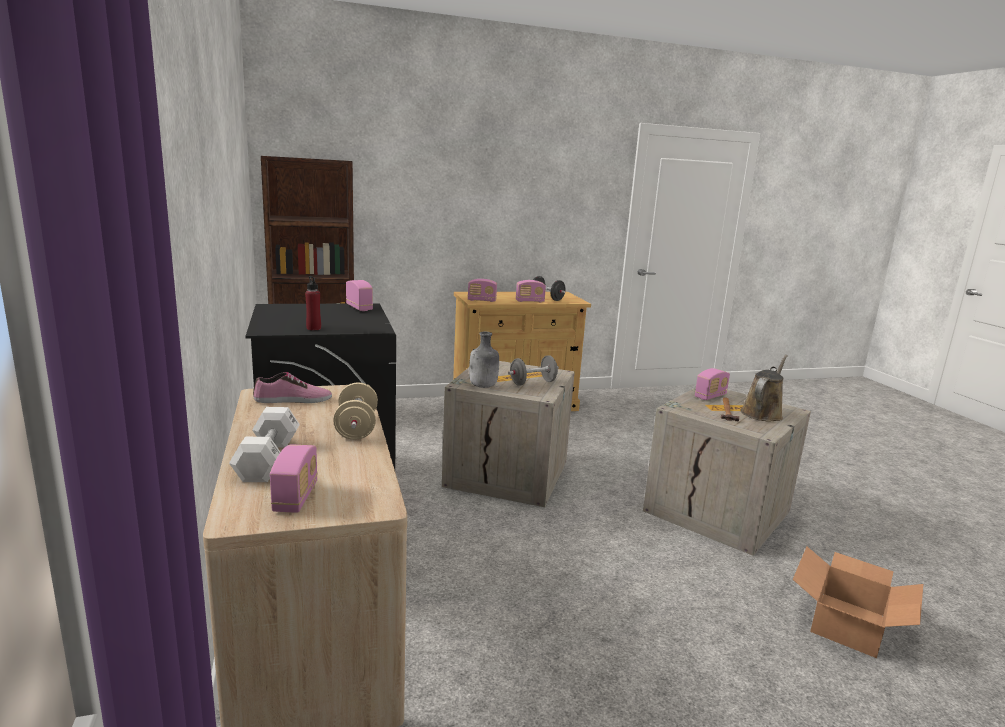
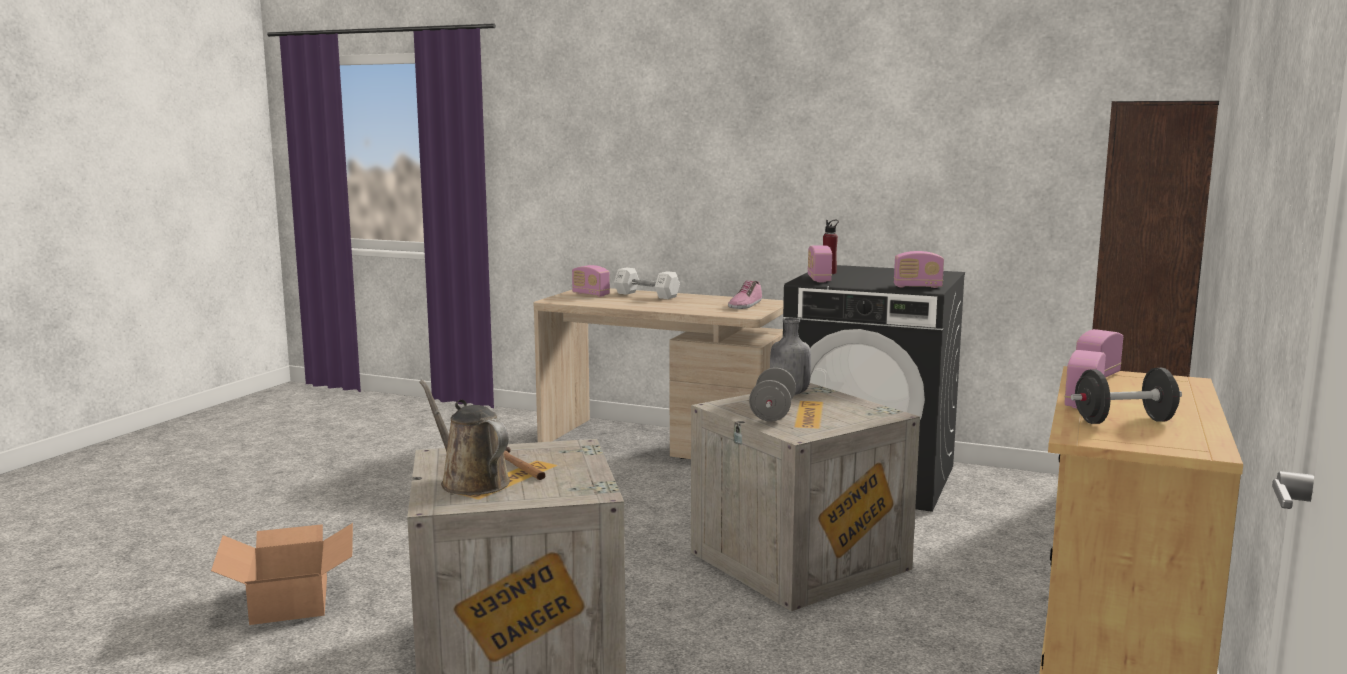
camera: 130 degrees right, 5 degrees down
beige dumbbell [333,382,378,440] -> none
radio [695,368,730,400] -> radio moved to [807,246,832,282]
brown watering can [740,355,788,422] -> brown watering can turned 150 degrees clockwise [419,380,510,495]

